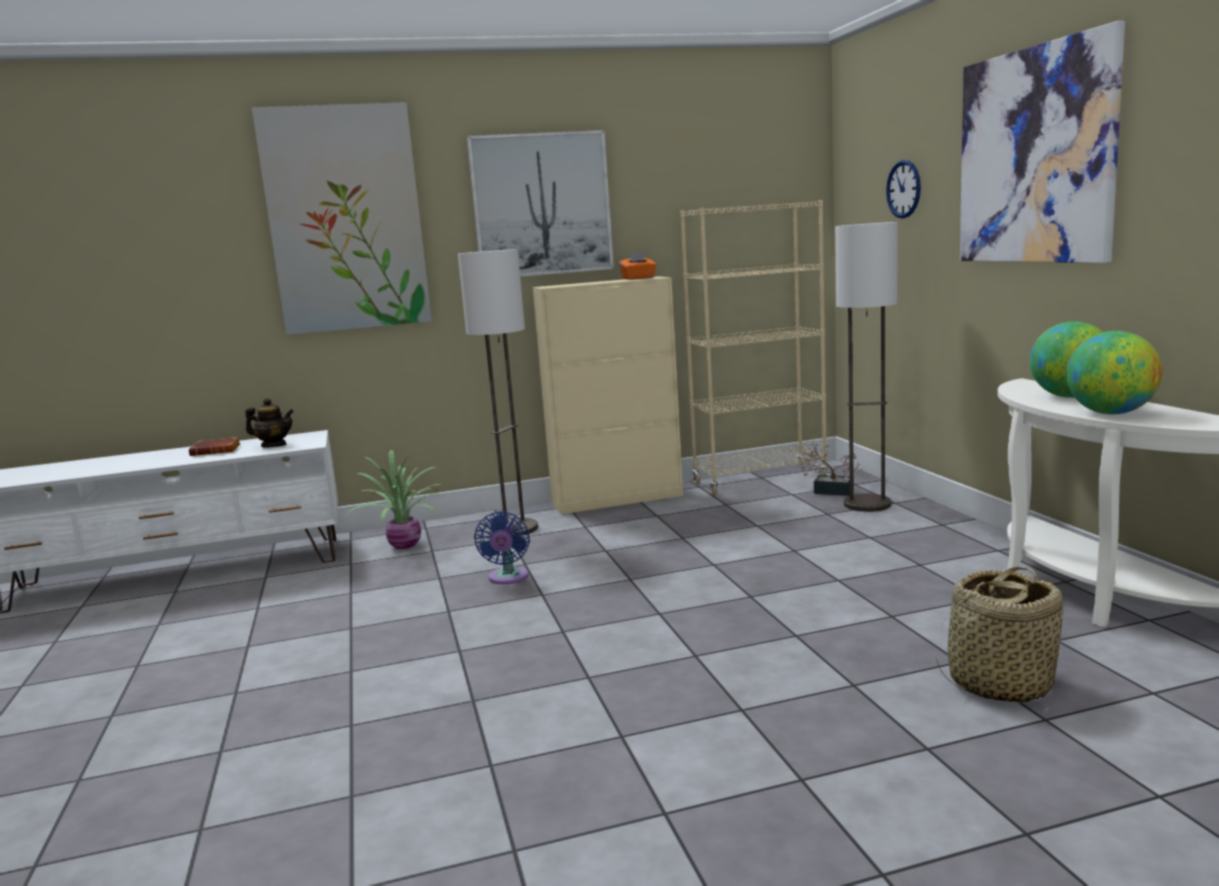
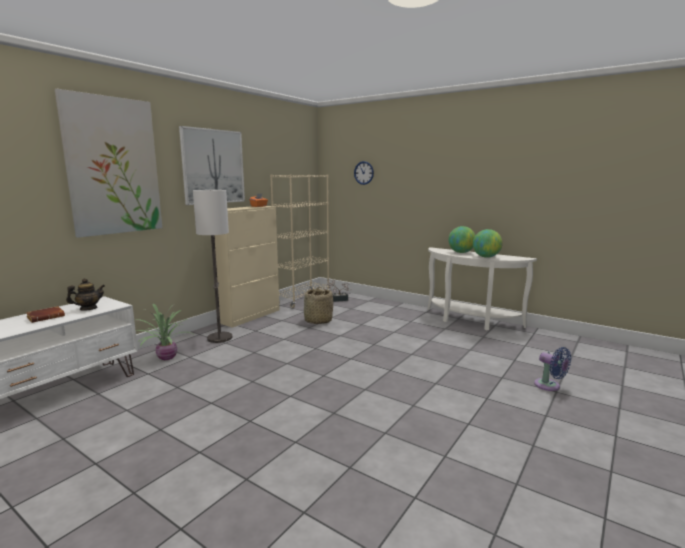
camera: 40 degrees left, 0 degrees up
blue fan [474,511,530,584] -> blue fan moved to [534,347,571,391]
floor lamp [835,222,898,512] -> none
basket [935,566,1063,703] -> basket moved to [304,287,333,324]
picture [960,21,1125,263] -> none

